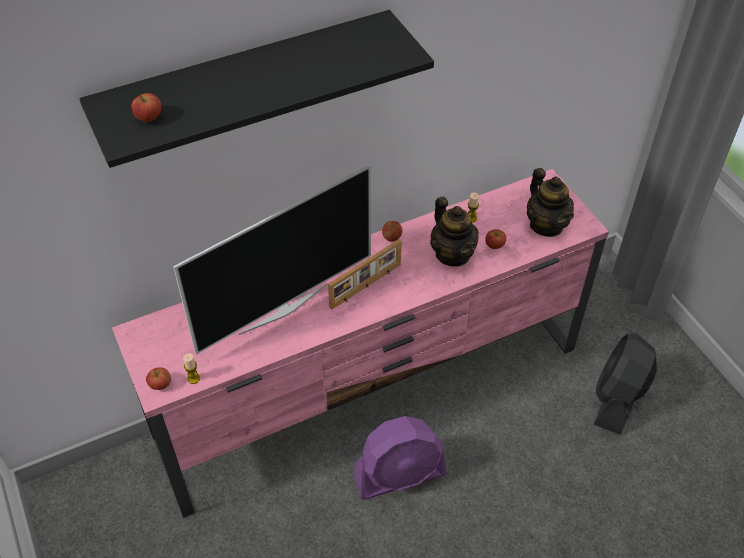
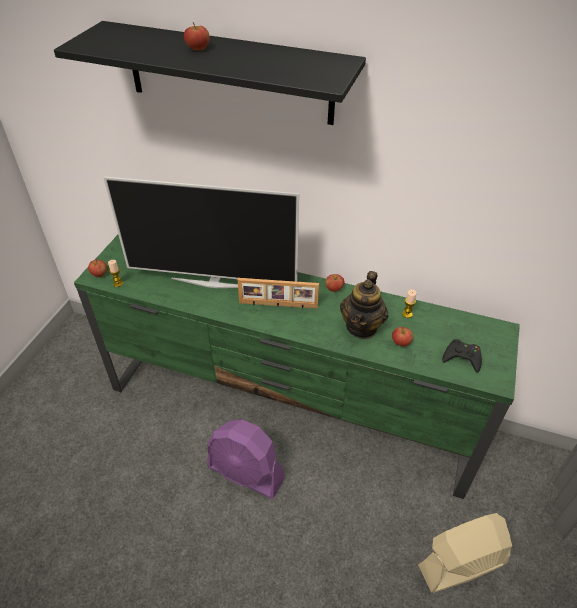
camera: 45 degrees right, 5 degrees down
pink tv stand [112,169,609,518] -> green tv stand [74,235,520,499]
apple [132,93,161,122] -> apple moved to [184,22,210,51]
teapot [527,168,574,237] -> black game controller [442,339,482,373]
black fan [594,333,657,435] -> beige fan [418,513,512,593]

